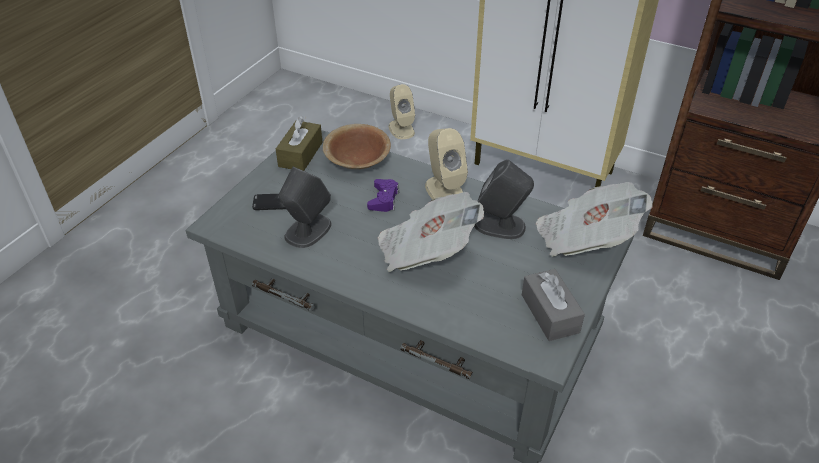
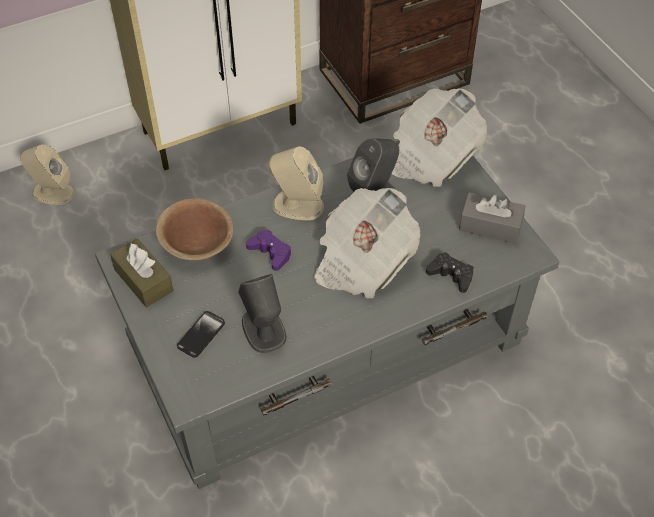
camera: 55 degrees left, 10 degrees up
none -> black game controller [426,252,474,293]

